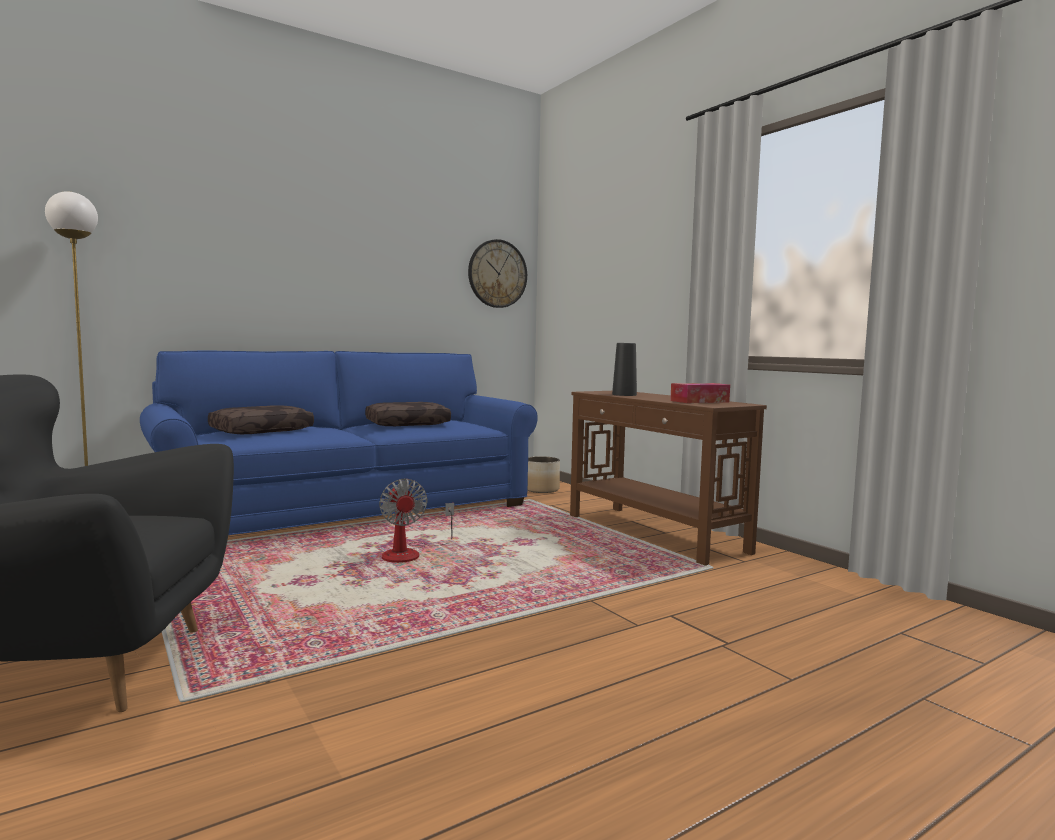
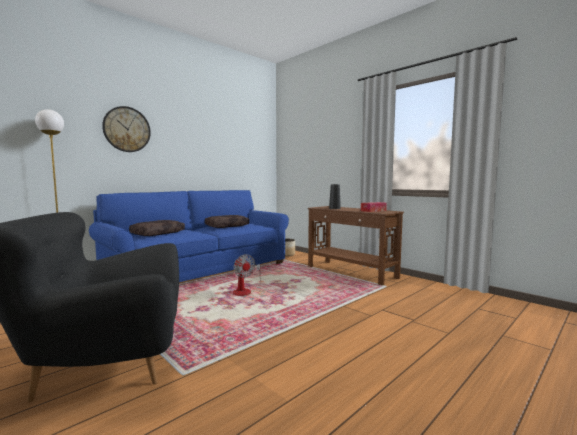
camera: 10 degrees left, 0 degrees up
wall clock [468,239,527,308] -> wall clock moved to [102,106,151,152]

